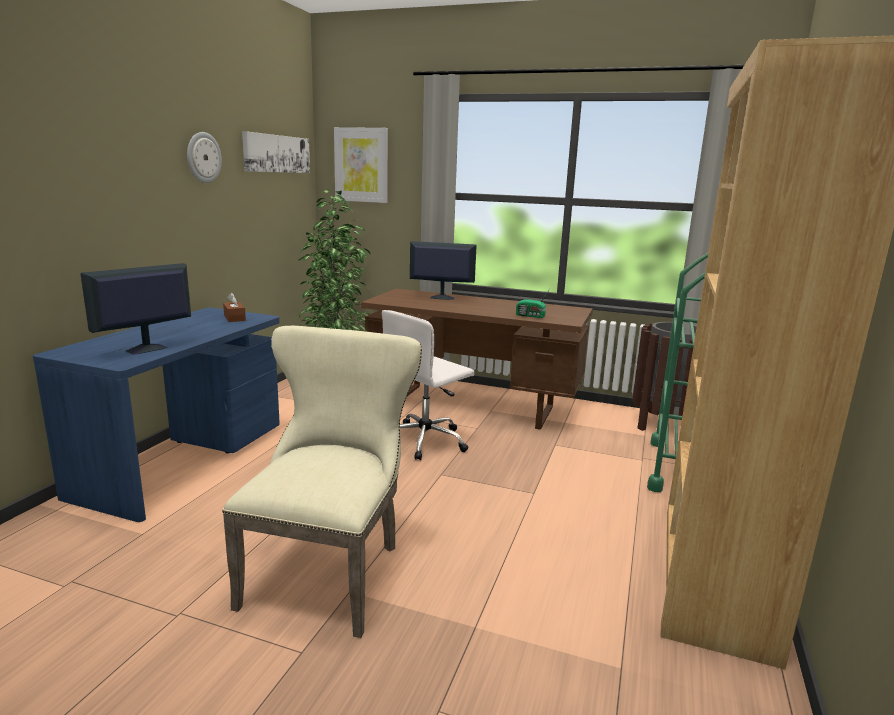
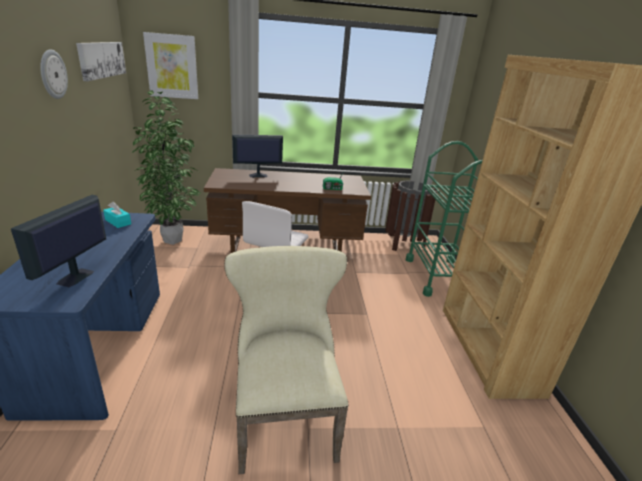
camera: 25 degrees left, 10 degrees up
brown tissue box [223,292,246,322] -> turquoise tissue box [103,202,131,228]

